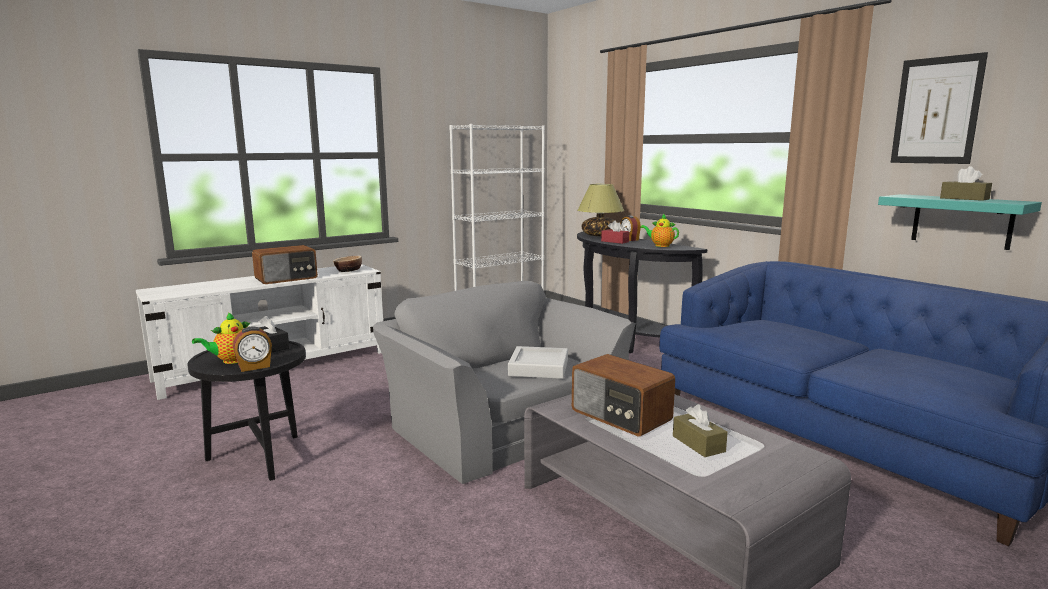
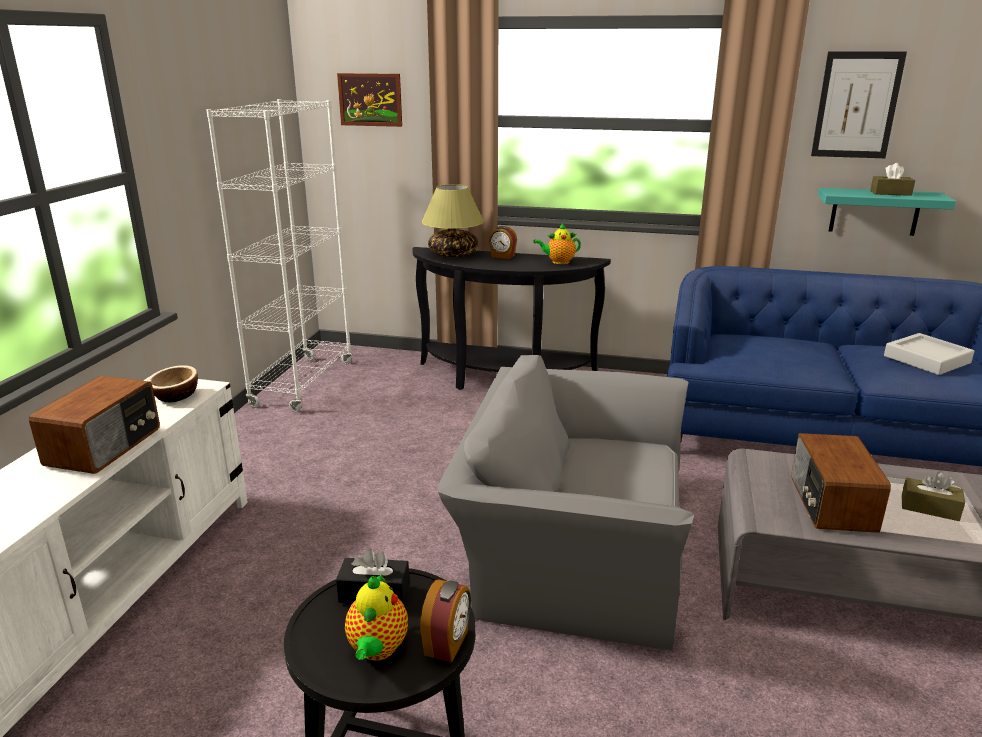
camera: 40 degrees left, 10 degrees up
grey tray [508,346,568,379] -> grey tray moved to [884,333,974,375]
radio [572,354,675,436] -> radio turned 90 degrees clockwise [791,433,891,533]
red tissue box [601,221,629,244] -> none
none -> picture [337,73,402,127]

